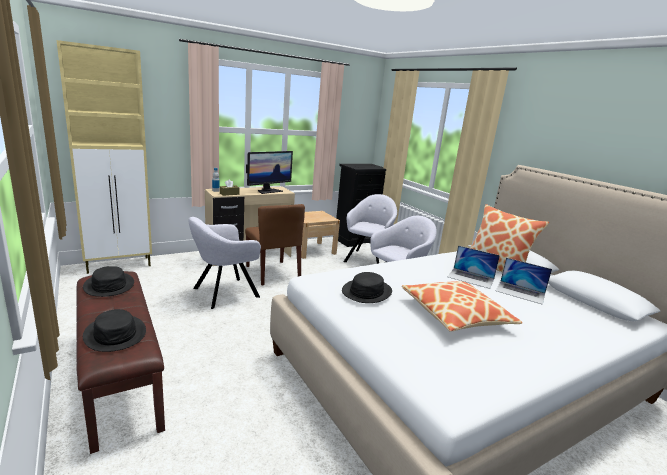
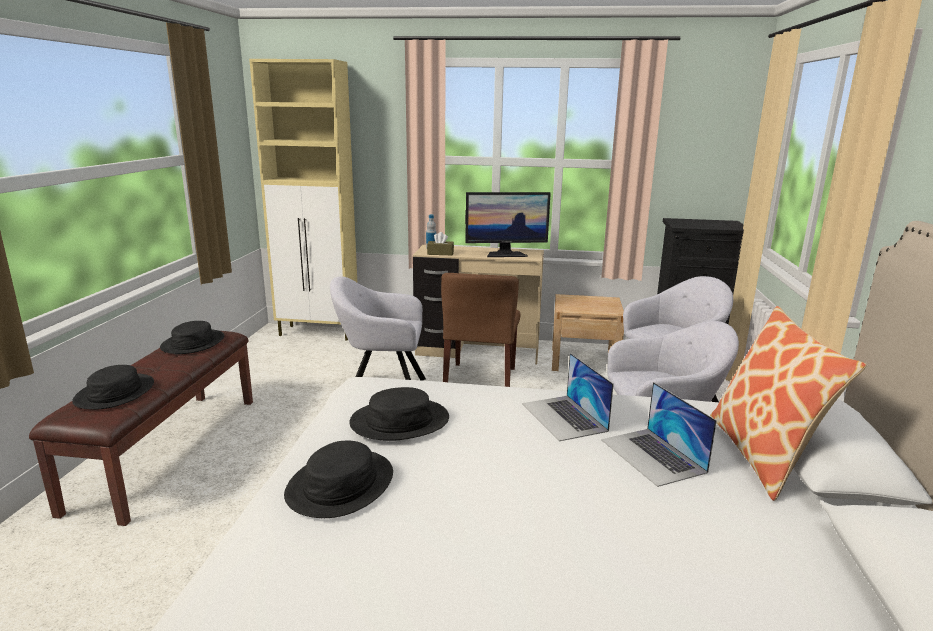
camera: 40 degrees right, 0 degrees up
pillow [402,281,523,332] -> none
laptop [496,258,552,305] -> laptop moved to [522,353,614,441]
none -> black hat [284,440,393,518]

